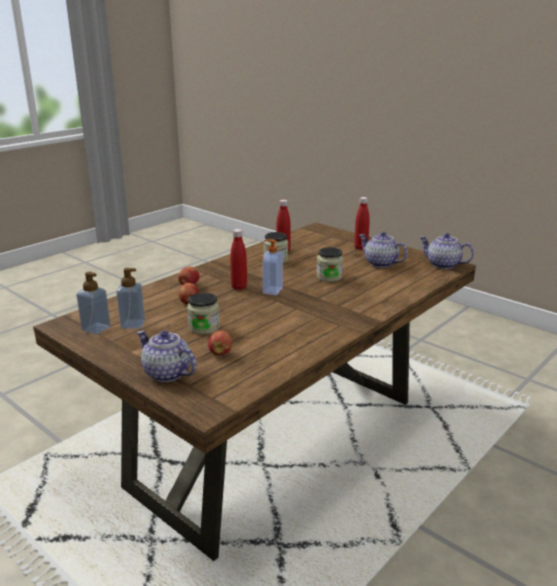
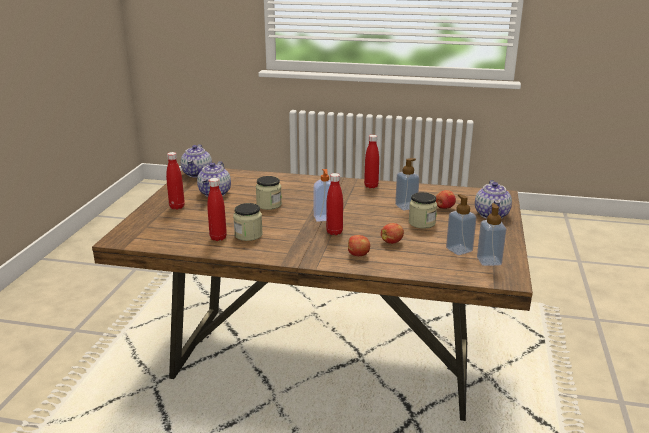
camera: 120 degrees left, 0 degrees up
none -> red bottle [364,135,379,188]
none -> soap dispenser [395,158,419,210]

